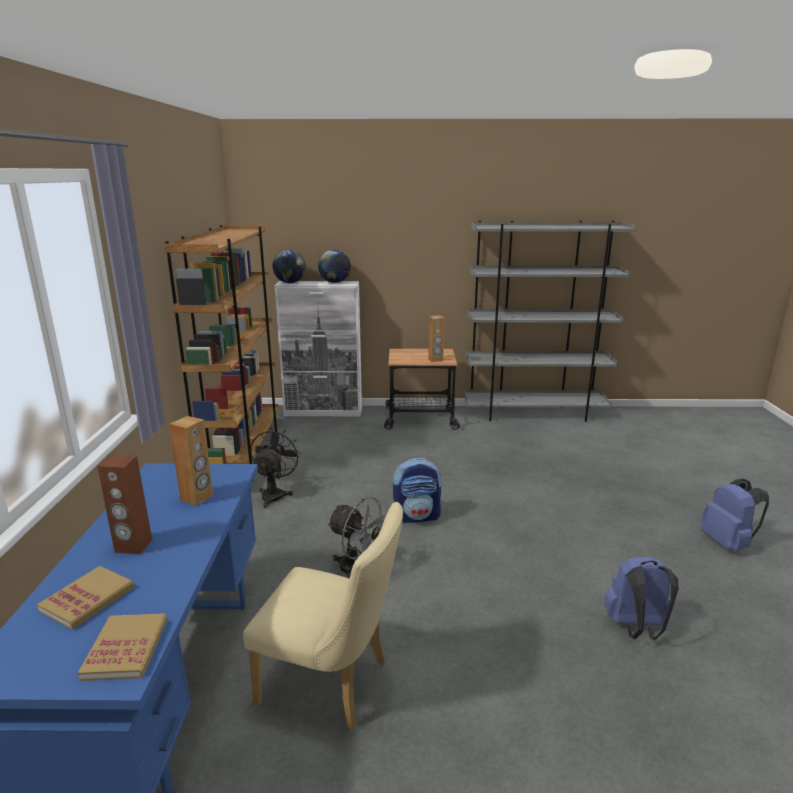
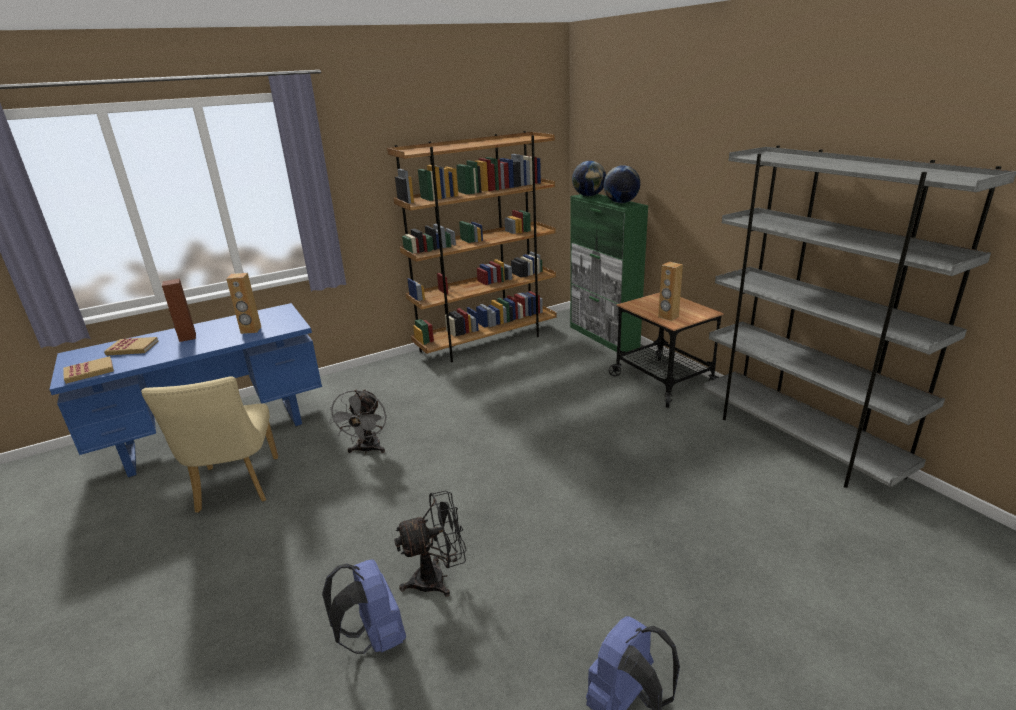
camera: 60 degrees right, 5 degrees up
black fan [250,428,302,508] -> black fan moved to [394,490,466,597]
white cabinet [275,281,362,416] -> green cabinet [570,194,648,352]
backpack [393,458,441,523] -> none

